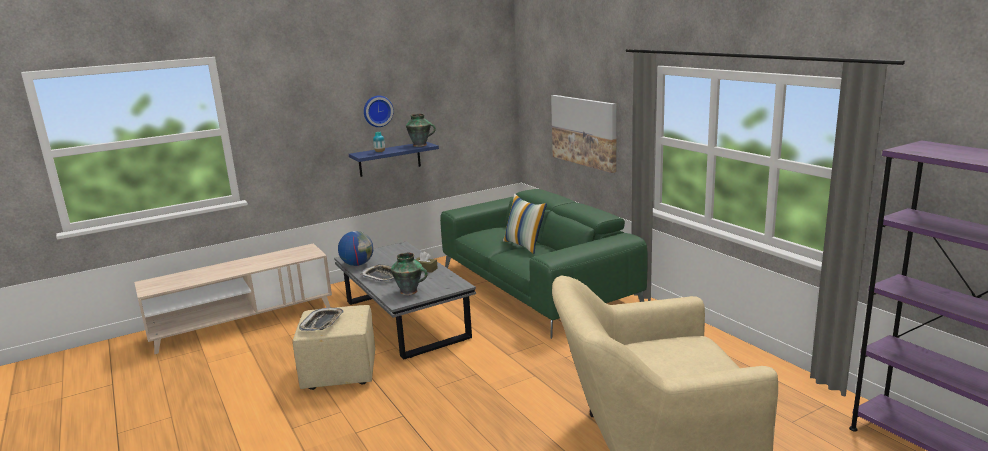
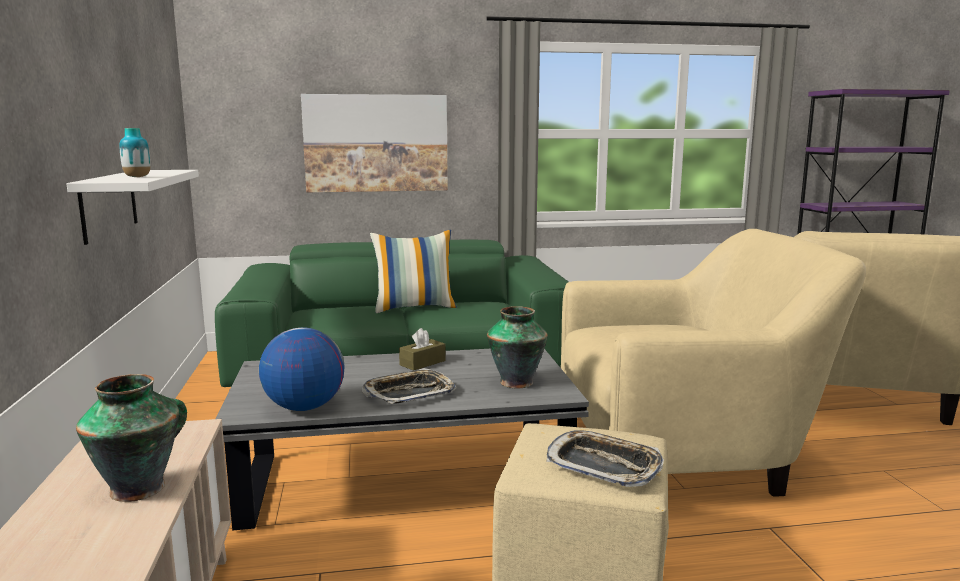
camera: 70 degrees left, 5 degrees down
blue shelf [349,142,439,177] -> white shelf [66,170,199,245]
wall clock [364,96,394,127] -> none
vase [406,114,436,147] -> vase moved to [76,374,187,502]
none -> beige armchair [561,229,866,497]

